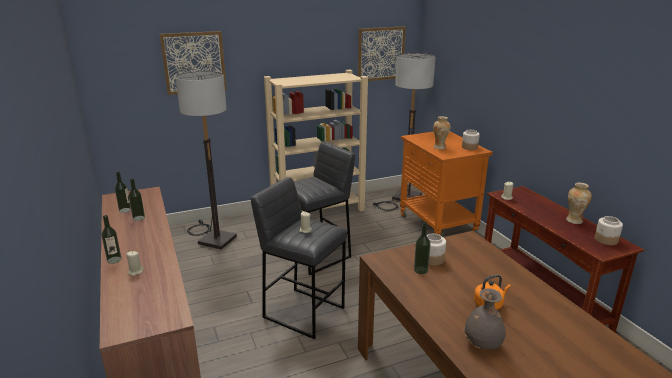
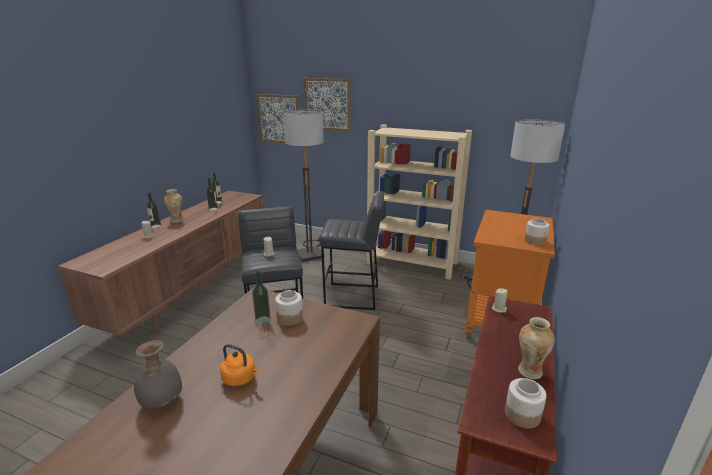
camera: 45 degrees right, 0 degrees up
picture [358,26,406,81] -> picture moved to [256,94,299,143]
vase [433,116,451,149] -> vase moved to [164,189,184,223]

